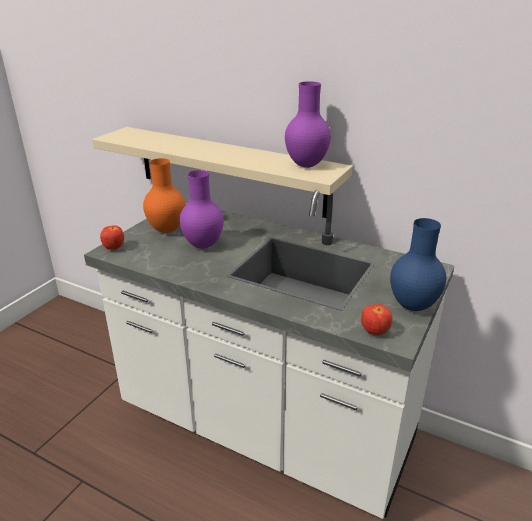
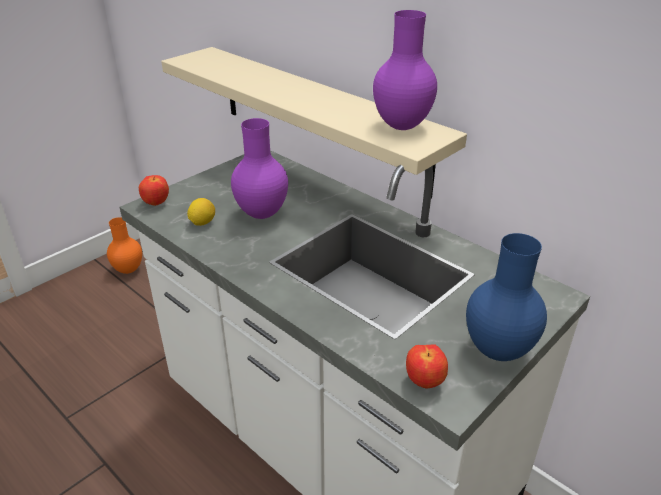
camera: 15 degrees right, 5 degrees up
orange vase [143,158,185,233] -> orange vase moved to [107,217,142,274]
none -> lemon [187,198,215,226]

